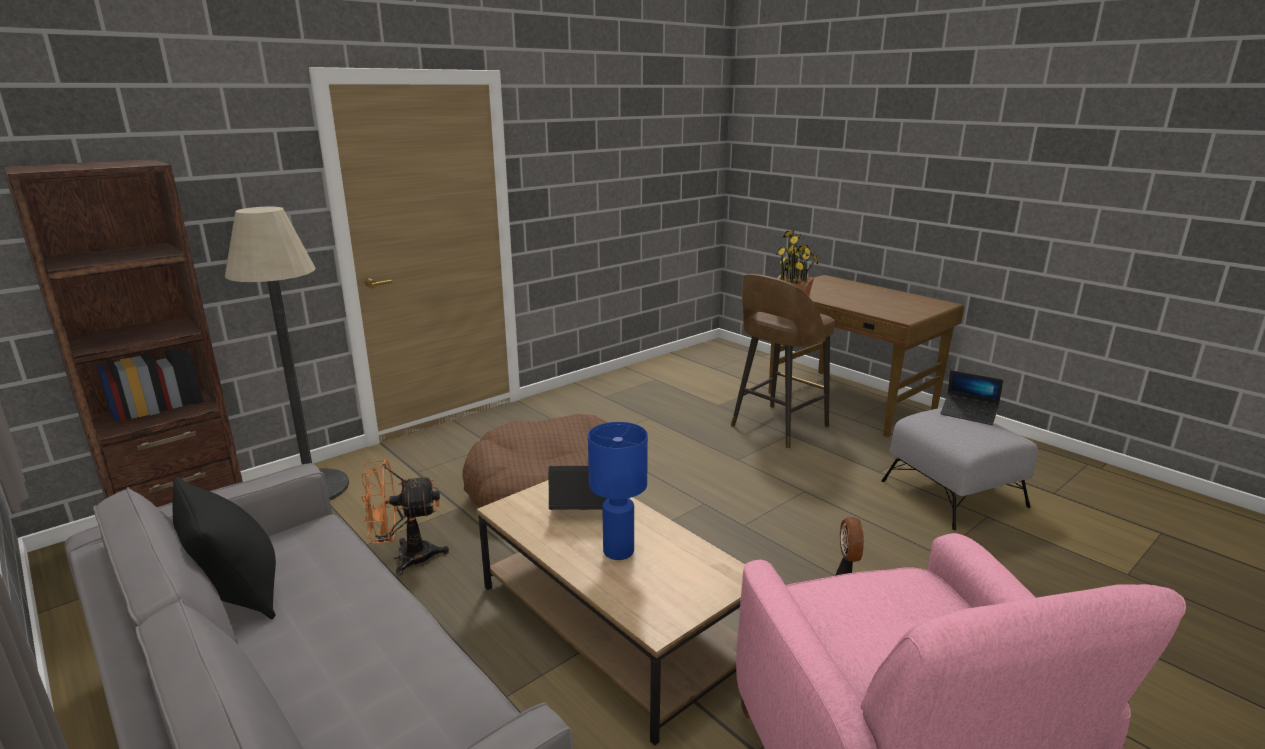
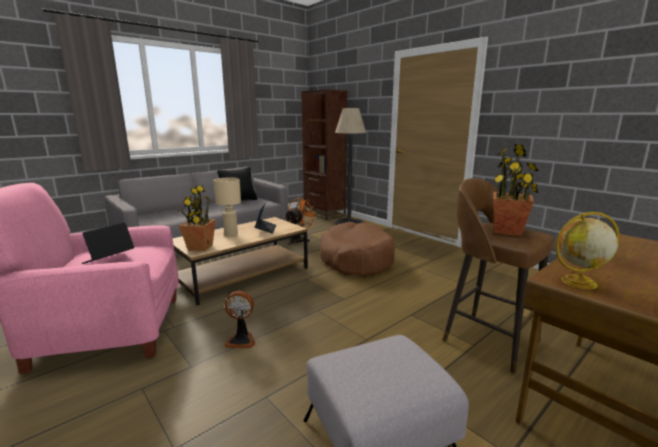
camera: 90 degrees right, 5 degrees down
orange fan [361,460,449,575] -> orange fan turned 45 degrees clockwise [285,198,316,245]
blue table lamp [588,422,648,560] -> beige table lamp [214,177,241,237]
laptop [941,370,1003,425] -> laptop moved to [81,222,134,264]
none -> potted plant [178,186,216,251]
none -> globe [555,212,620,289]

